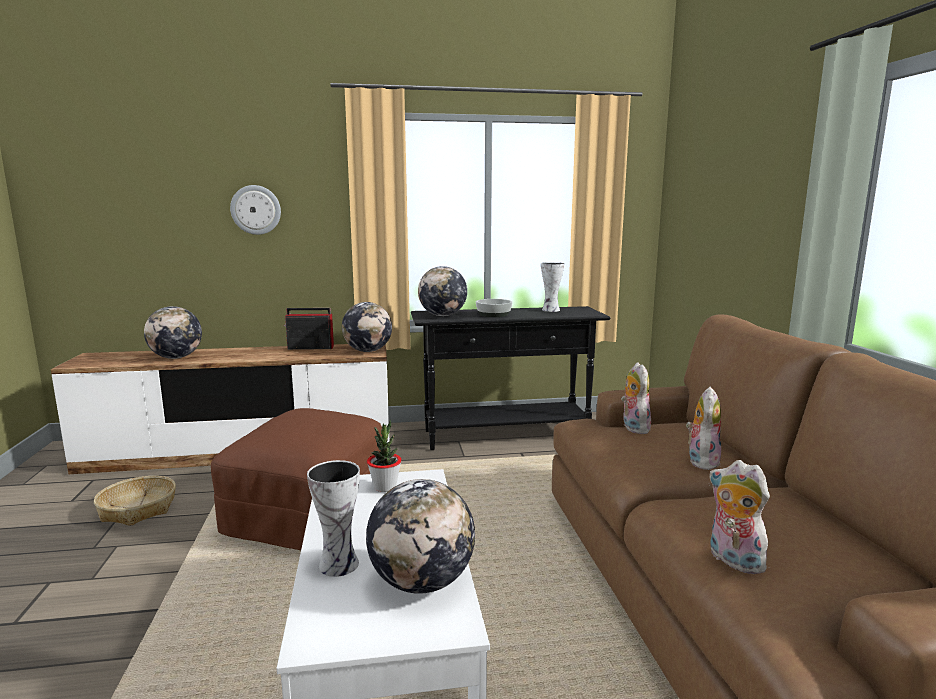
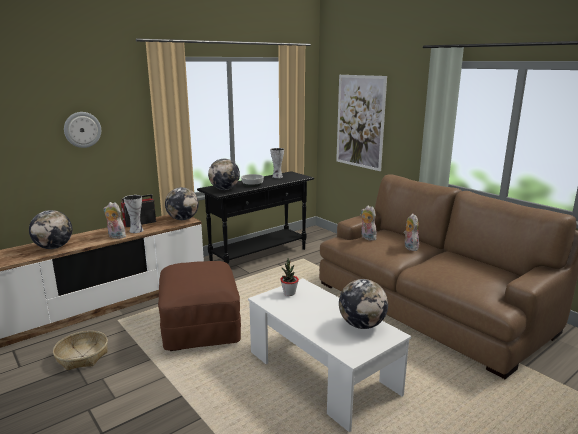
camera: 30 degrees left, 5 degrees up
vase [307,460,360,577] -> vase moved to [124,195,144,233]
plush toy [709,460,770,575] -> plush toy moved to [104,202,126,239]
none -> picture [336,75,387,171]

